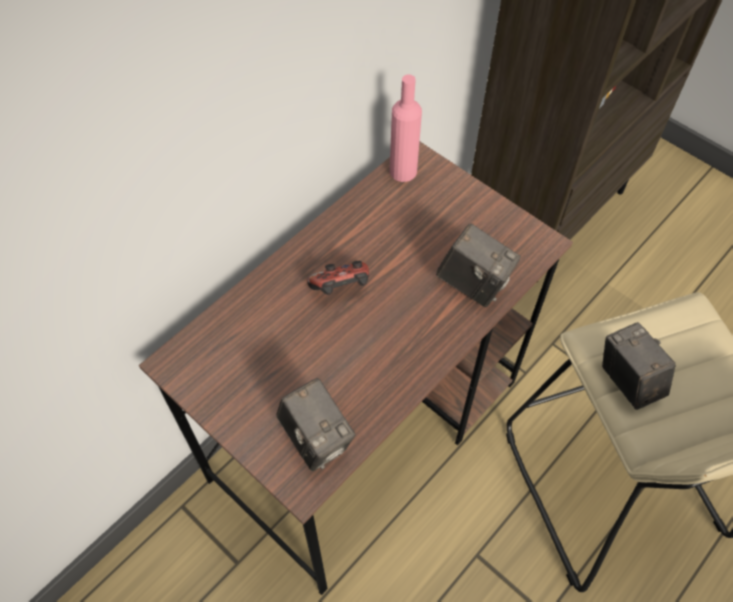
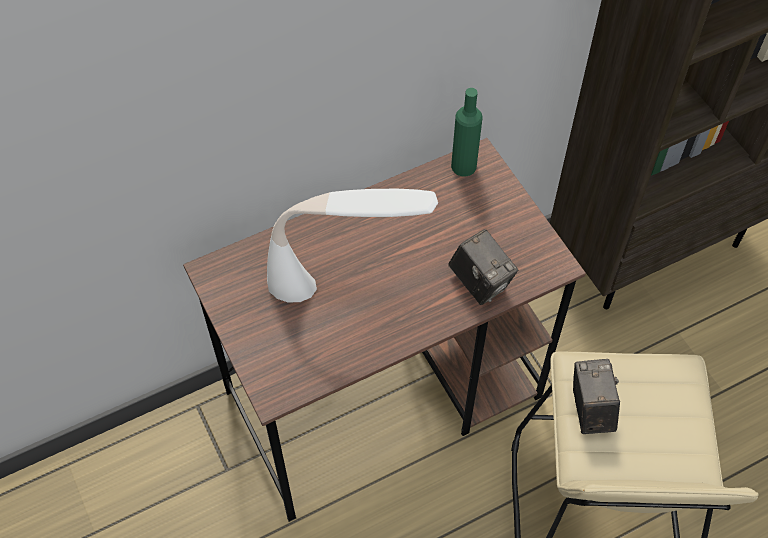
camera: 20 degrees right, 0 degrees up
camera [276,378,356,471] -> none
game controller [307,261,369,295] -> none
pink bottle [390,74,422,182] -> green bottle [451,88,482,176]
none -> white table lamp [267,189,438,303]

